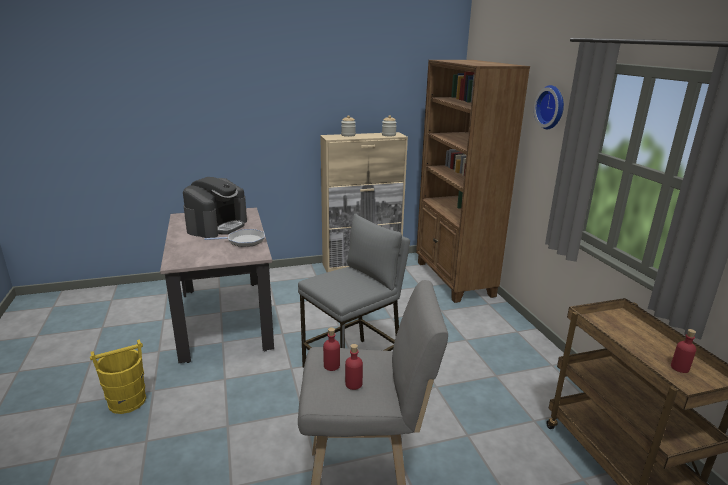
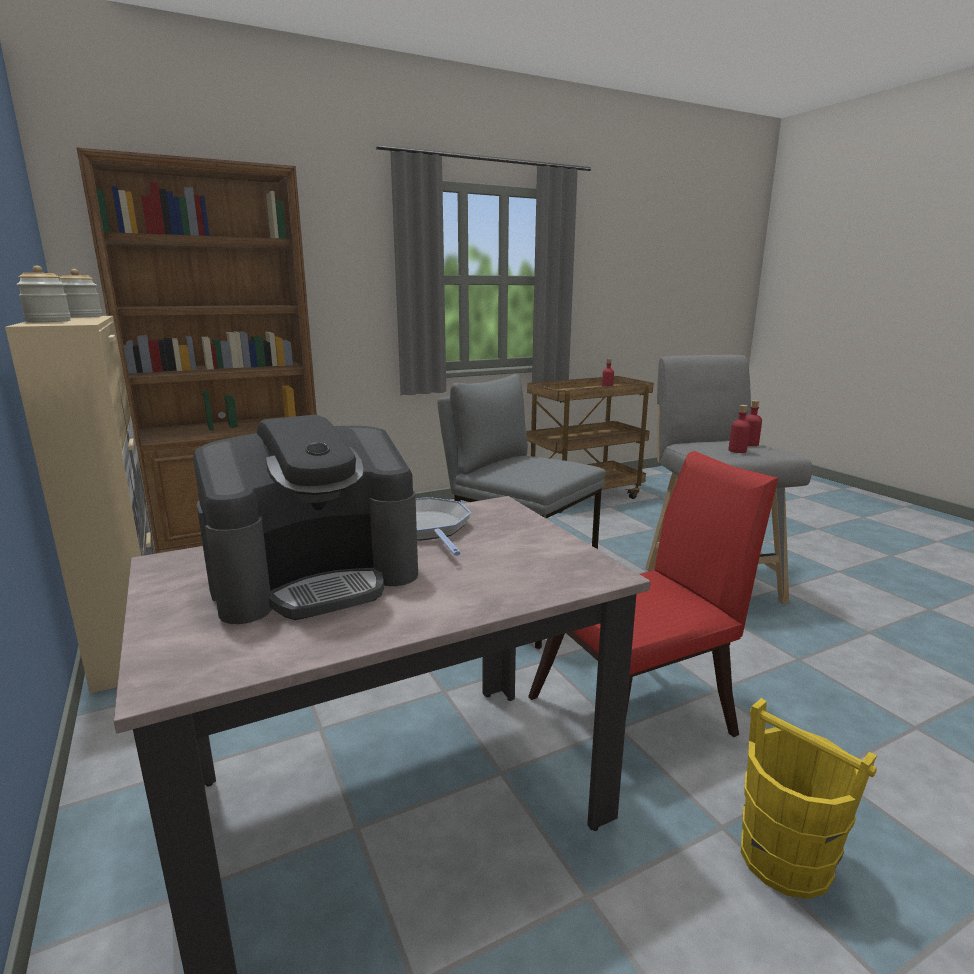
camera: 100 degrees left, 5 degrees down
coffee machine [183,177,247,238] -> coffee machine turned 135 degrees clockwise [193,415,418,624]
wall clock [534,85,564,129] -> none
none -> red chair [528,451,778,737]

